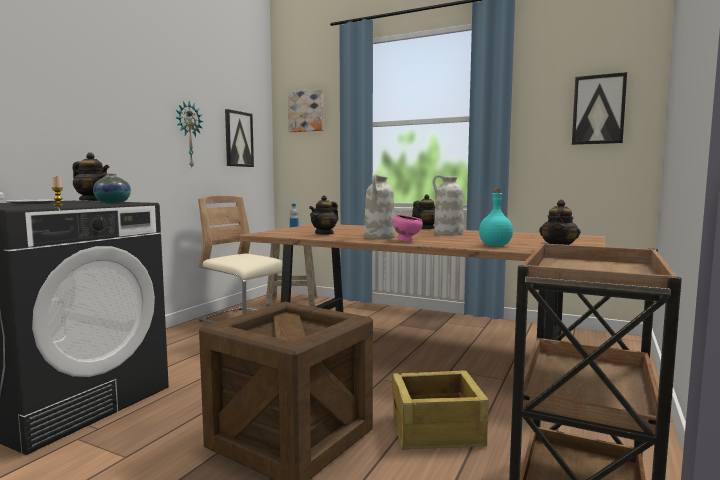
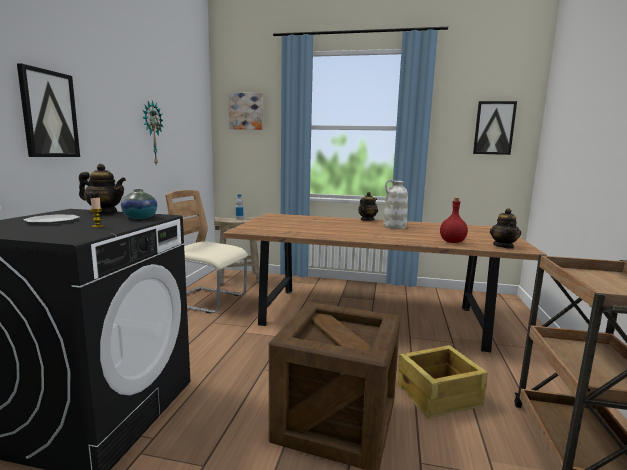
camera: 15 degrees left, 5 degrees up
picture [225,109,254,167] -> picture moved to [17,63,80,157]
teapot [309,195,339,235] -> none
white vase [364,174,395,239] -> none
pink bowl [393,215,423,242] -> none
turquoise bottle [479,189,513,246] -> red bottle [440,198,468,243]

